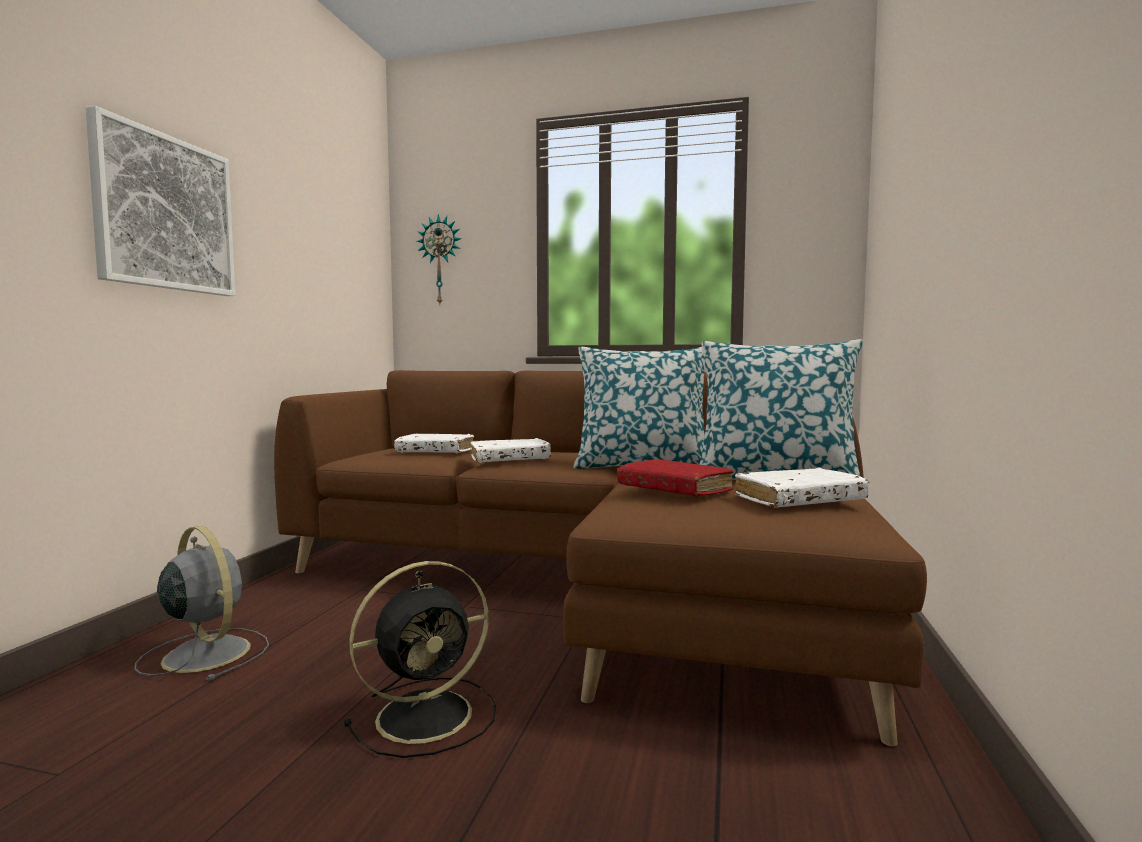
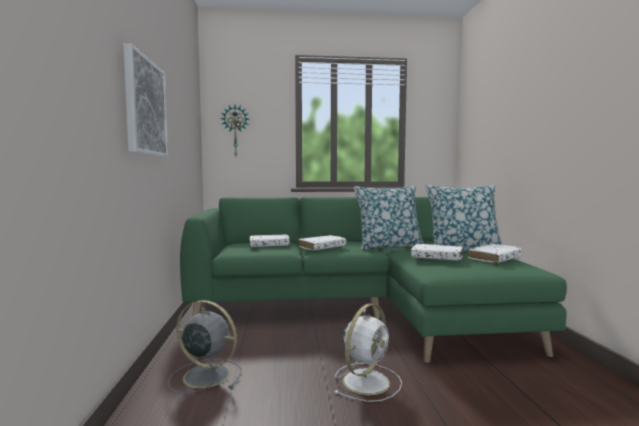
camera: 20 degrees left, 0 degrees up
brown sofa [274,370,927,747] -> green sofa [180,197,567,363]
black fan [344,561,496,758] -> white fan [333,303,402,402]
red book [617,459,734,497] -> white book [411,243,463,261]

